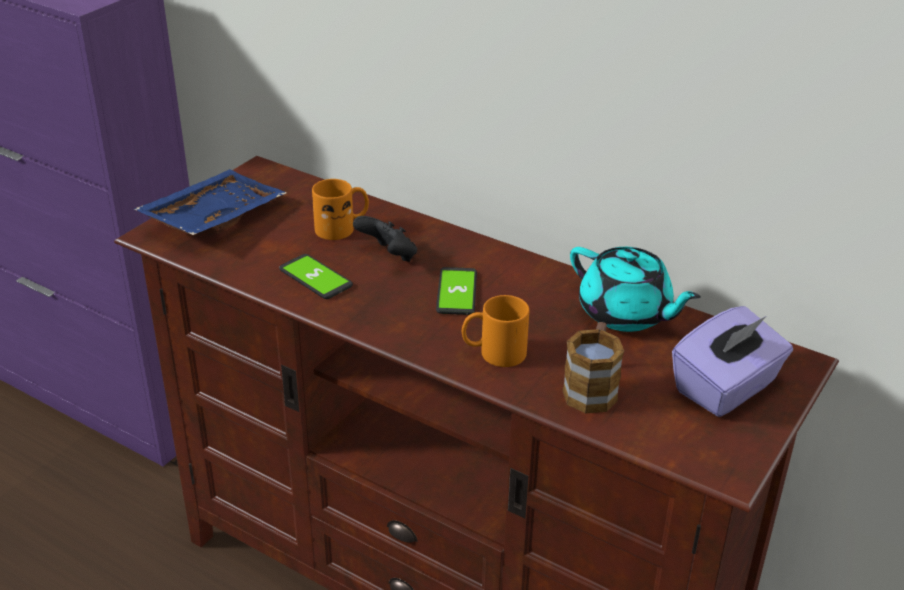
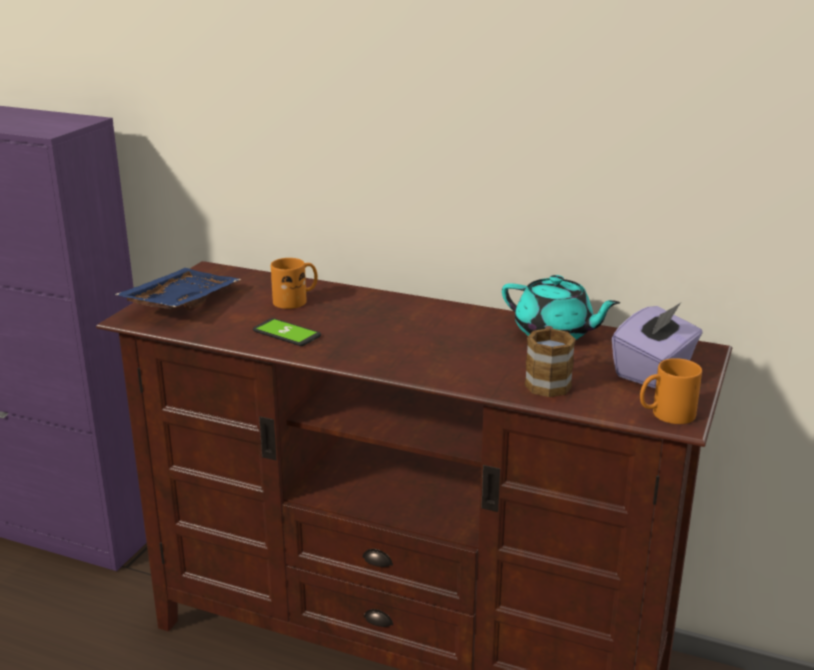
camera: 10 degrees left, 10 degrees down
black game controller [353,216,417,262] -> none
phone [436,267,477,315] -> none
orange mug [462,295,529,367] -> orange mug moved to [640,358,702,424]

